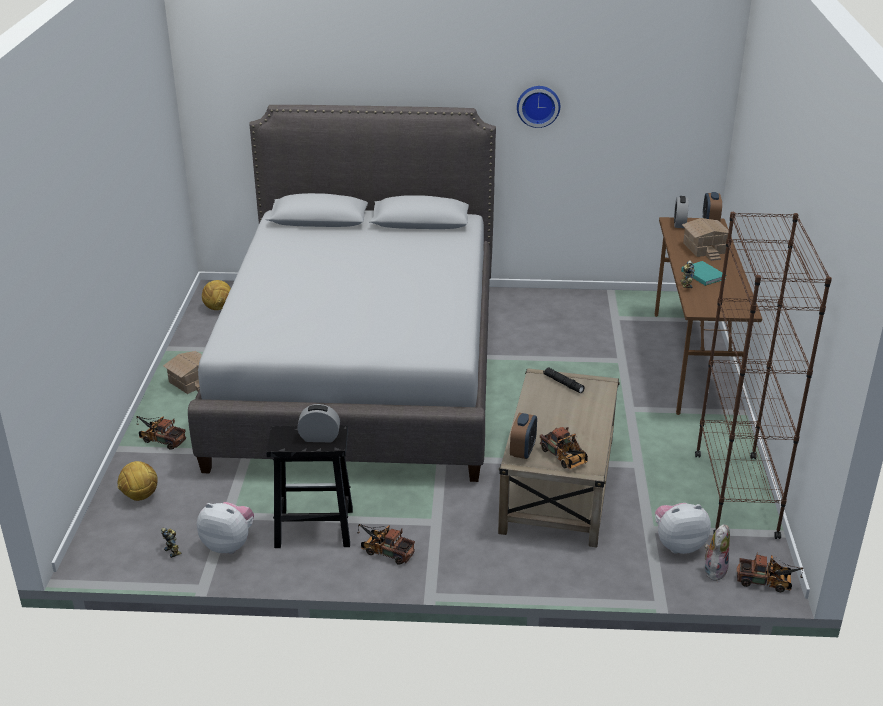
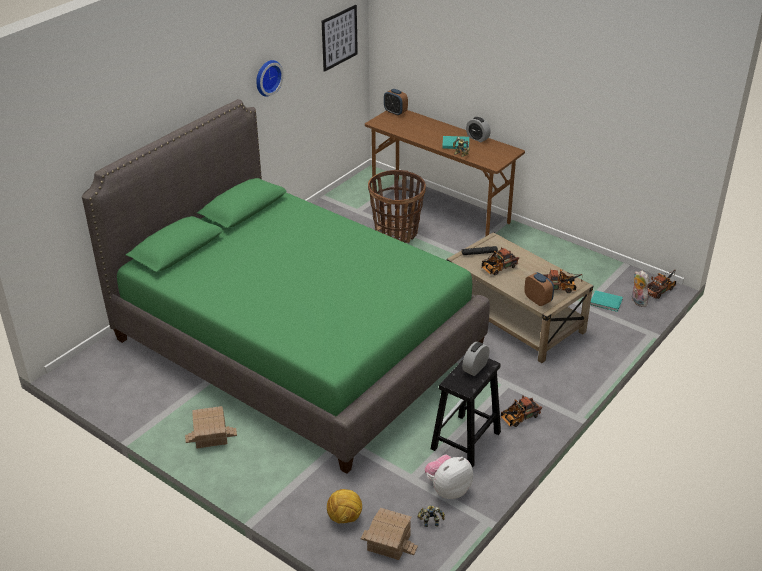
camera: 55 degrees left, 5 degrees up
toy truck [137,416,186,450] -> toy truck moved to [482,247,519,275]
grey bed [188,105,496,482] -> green bed [82,99,490,474]
football [202,280,231,310] -> none
plush toy [655,503,711,554] -> turquoise book [590,290,623,312]
alarm clock [674,196,688,228] -> alarm clock moved to [466,117,491,142]
toy house [682,218,729,261] -> toy house moved to [361,508,418,560]
brown bookcase [695,212,832,539] -> none
none -> picture [322,5,358,72]
none -> basket [368,170,426,243]

